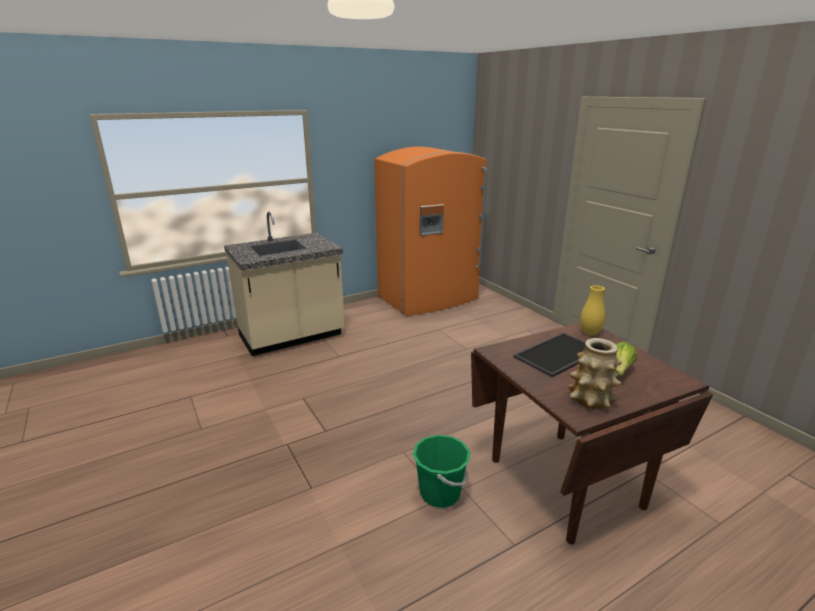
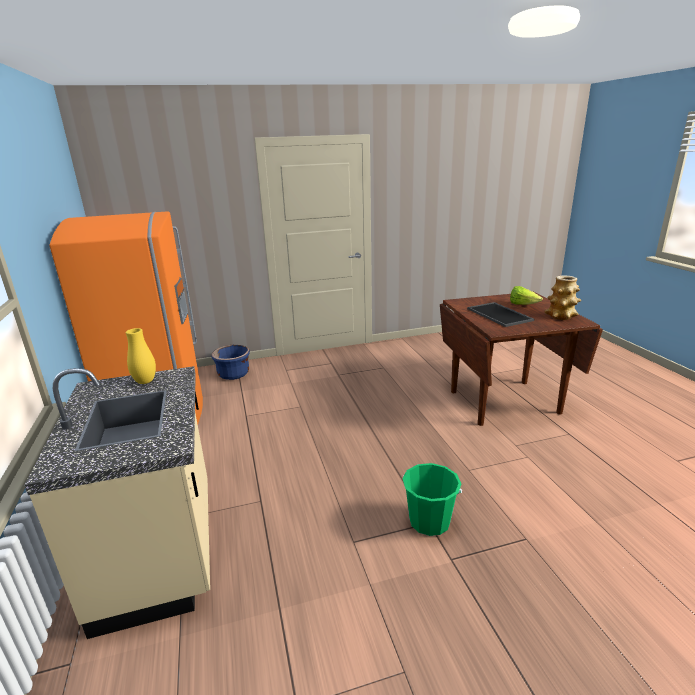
camera: 75 degrees left, 0 degrees up
green bucket [413,435,470,508] -> green bucket moved to [403,463,462,536]
yellow vase [580,285,605,335] -> yellow vase moved to [126,328,156,384]
none -> blue planter [211,345,250,380]

